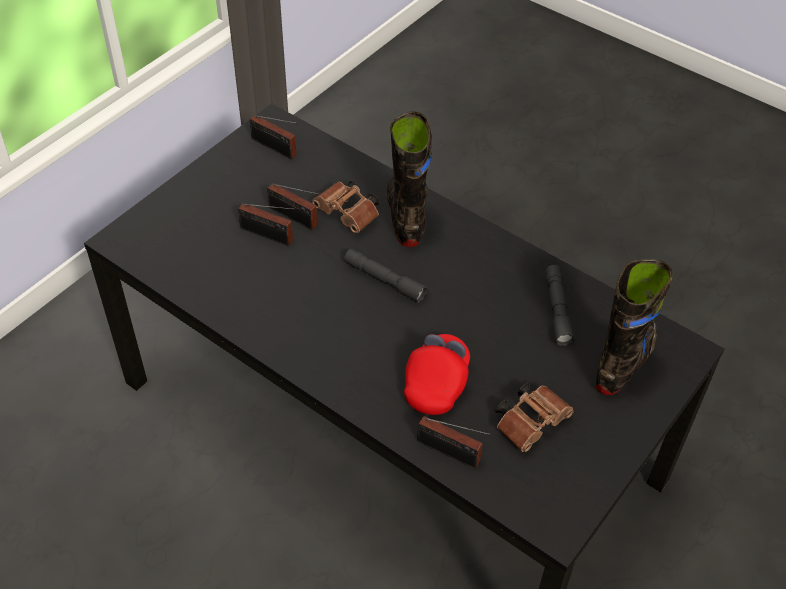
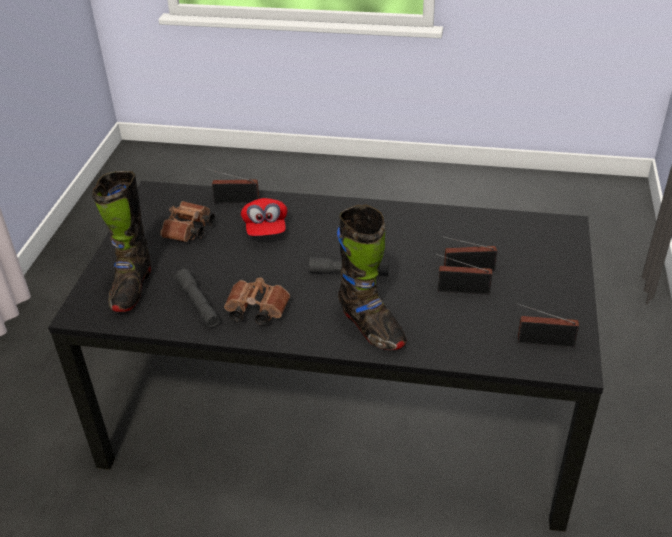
camera: 155 degrees right, 10 degrees down
brown binoculars [312,181,379,233] -> brown binoculars moved to [224,277,290,325]

